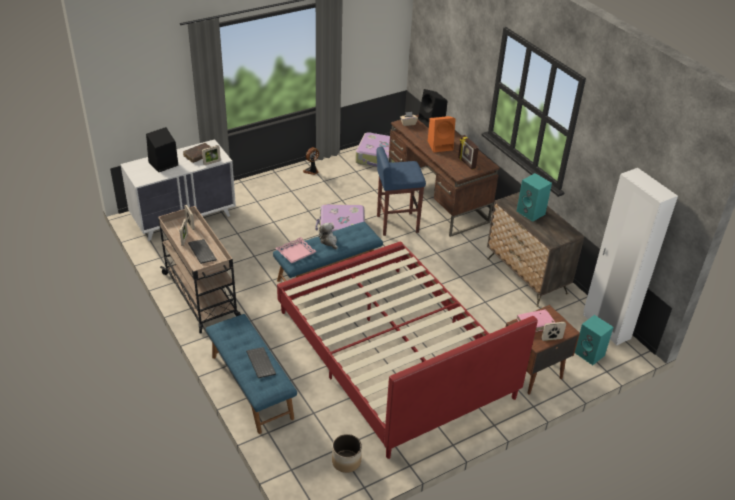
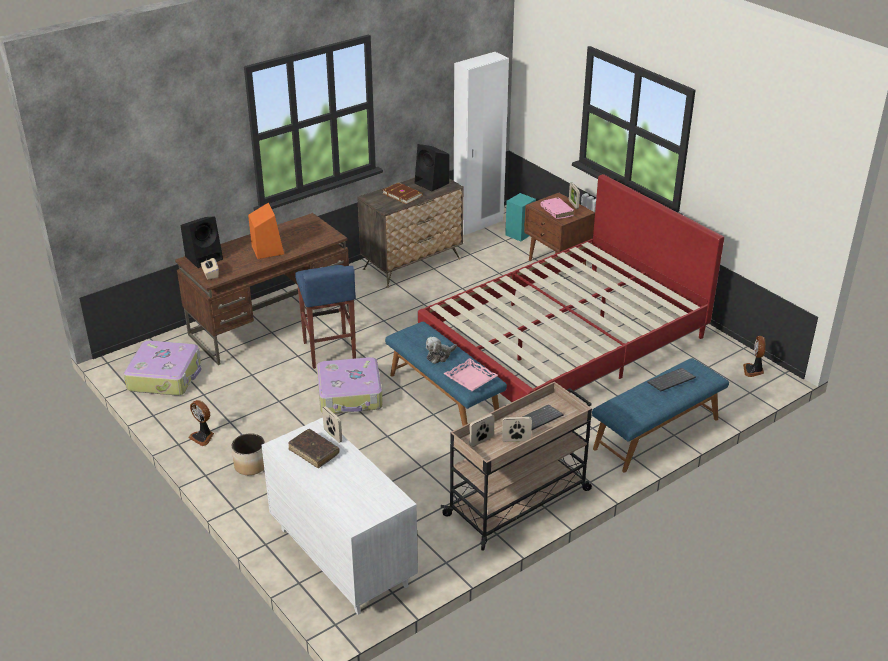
camera: 95 degrees left, 5 degrees down
black speaker [146,127,178,172] -> black speaker moved to [415,144,450,191]
planter [332,434,362,473] -> planter moved to [232,433,265,475]
picture frame [458,135,479,170] -> none
turquoise speaker [517,173,552,222] -> brown book [382,182,423,204]
none -> fan [743,336,765,377]

